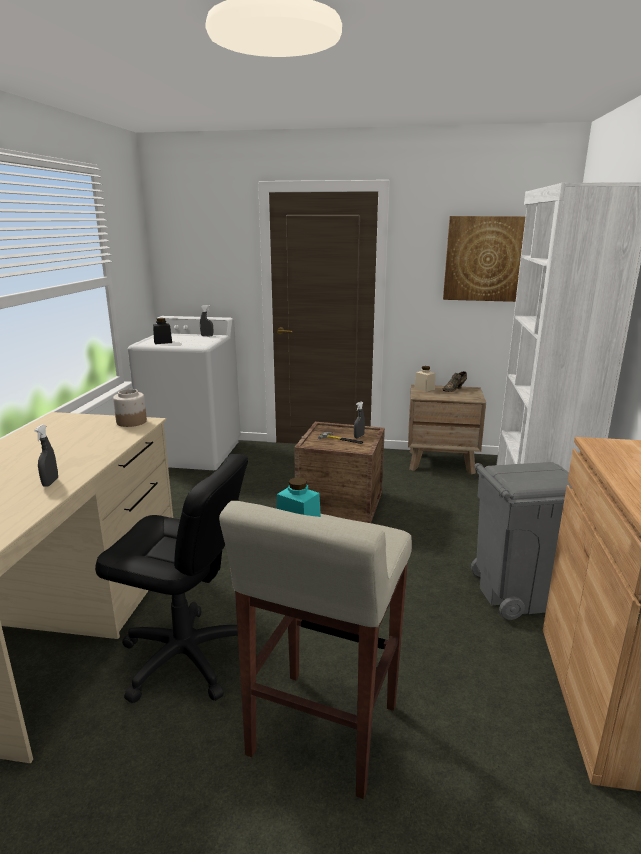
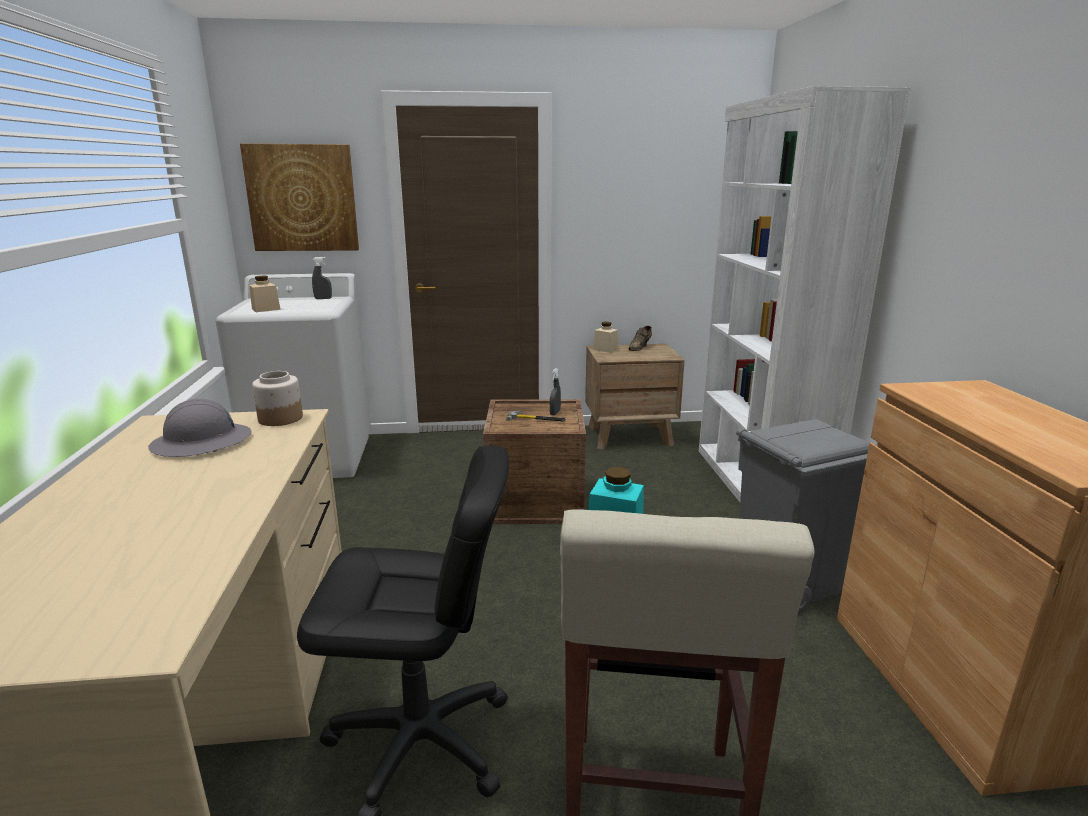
camera: 15 degrees left, 0 degrees up
grey spray bottle [34,424,58,487] -> none
black jar [153,318,172,344] -> beige jar [249,276,281,312]
picture [443,216,526,302] -> picture moved to [240,143,359,251]
none -> grey hard hat [148,399,252,457]

